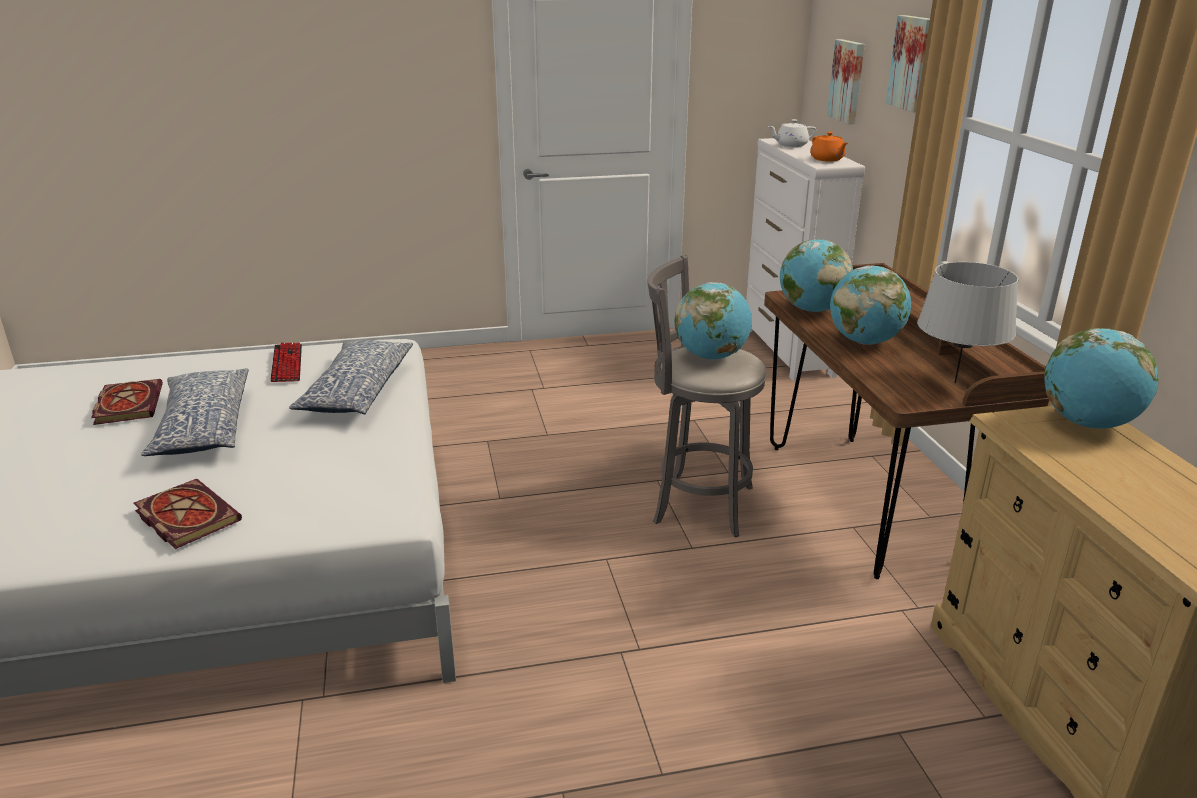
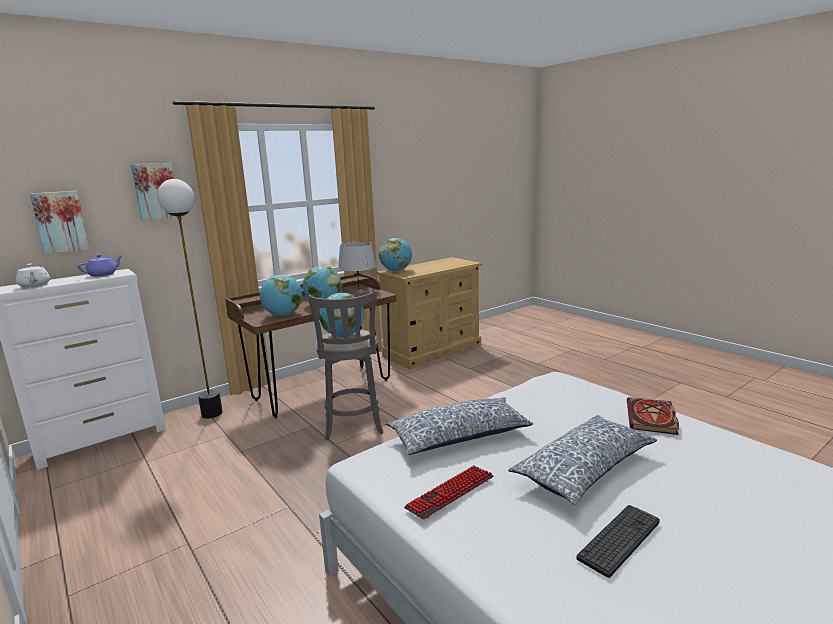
camera: 115 degrees left, 10 degrees down
book [91,379,163,425] -> keyboard [577,505,660,578]
orange teapot [810,132,848,162] -> purple teapot [78,254,123,277]
none -> floor lamp [157,179,223,418]

